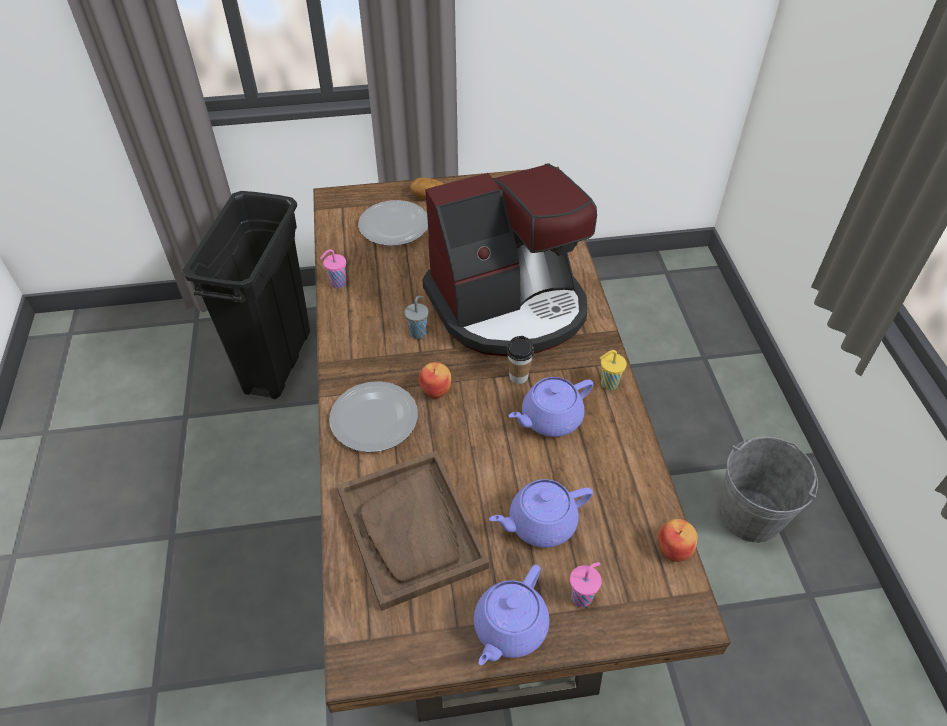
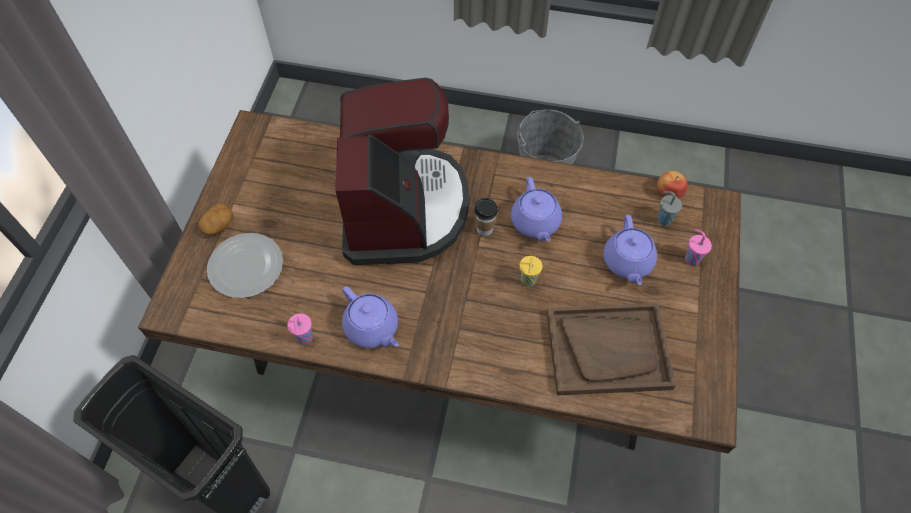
camera: 70 degrees left, 10 degrees up
plate [329,381,418,452] -> none
grey cup [404,296,428,339] -> grey cup moved to [657,191,682,226]
apple [419,362,451,399] -> none
purple teapot [474,565,549,665] -> purple teapot moved to [342,286,399,348]
yellow cup [600,350,627,390] -> yellow cup moved to [520,256,542,287]

